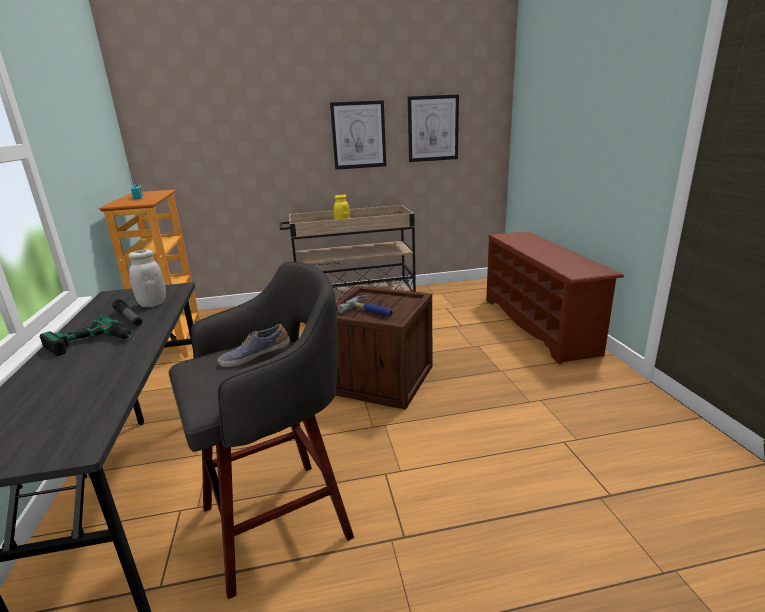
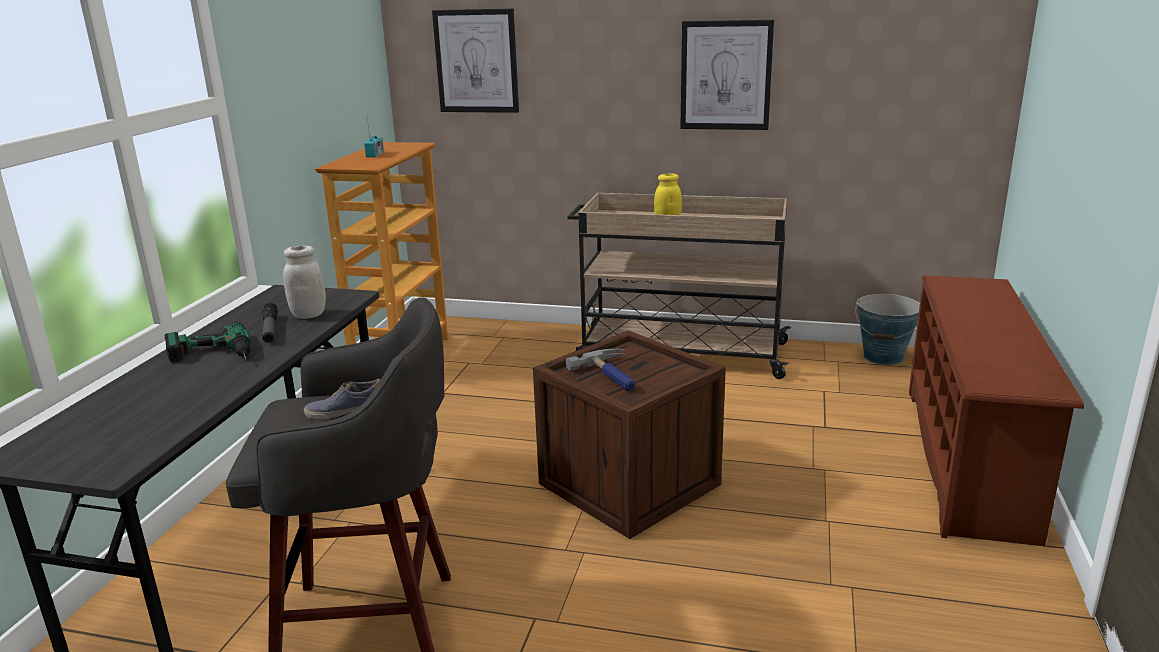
camera: 25 degrees right, 0 degrees up
picture [408,94,459,162] -> picture moved to [432,8,519,113]
none -> bucket [855,294,920,365]

